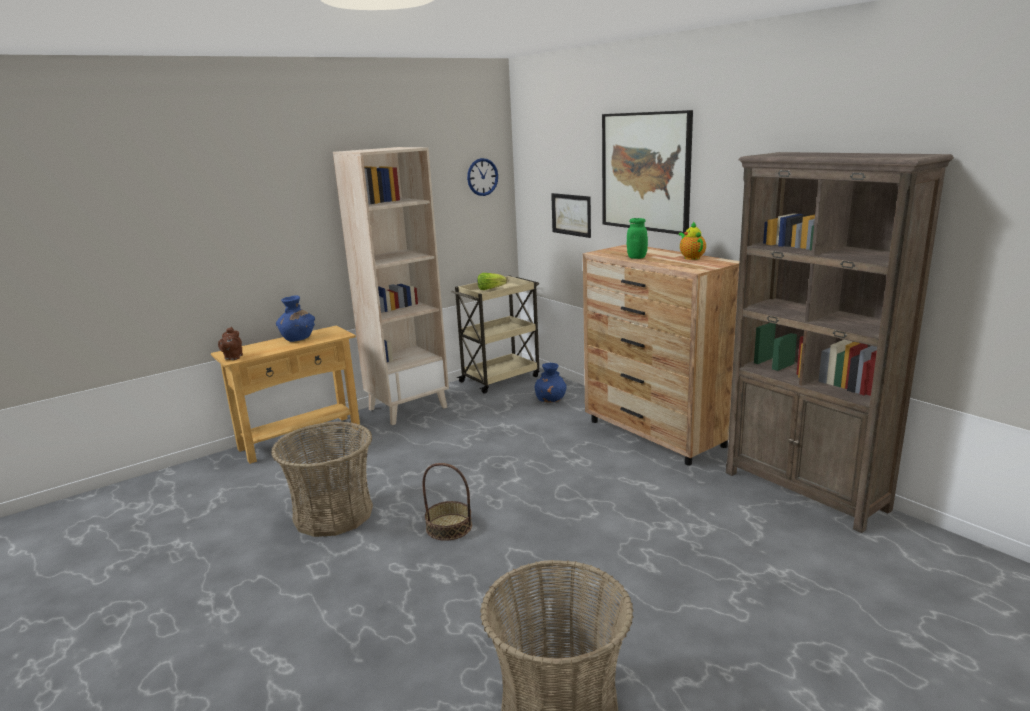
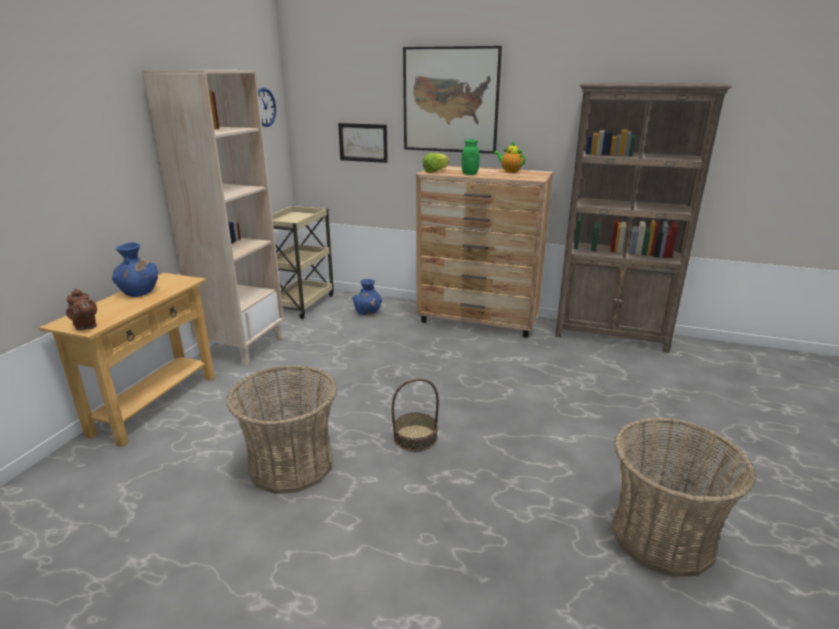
camera: 35 degrees left, 5 degrees up
lettuce [477,273,507,290] -> lettuce moved to [422,153,450,173]

